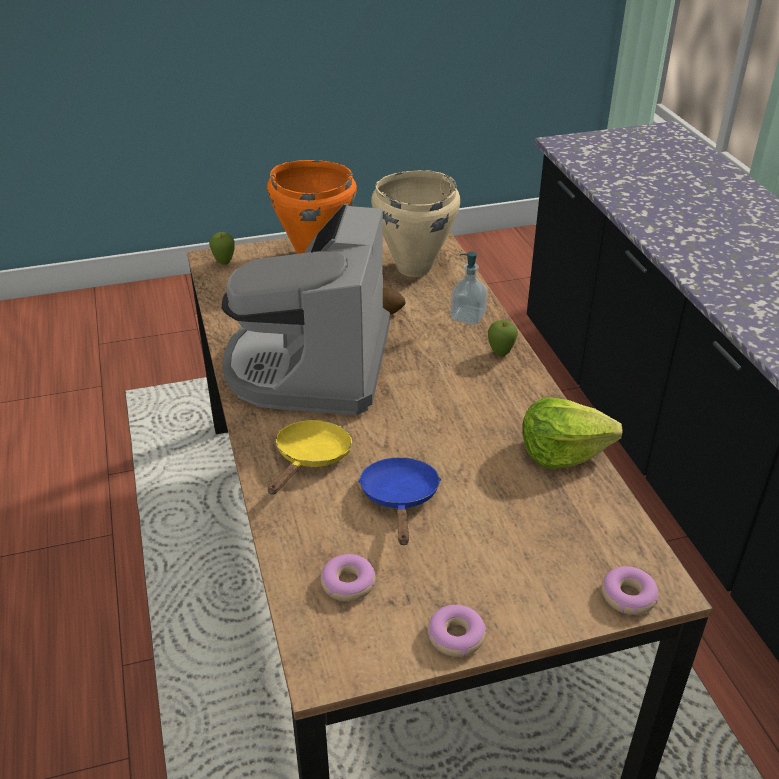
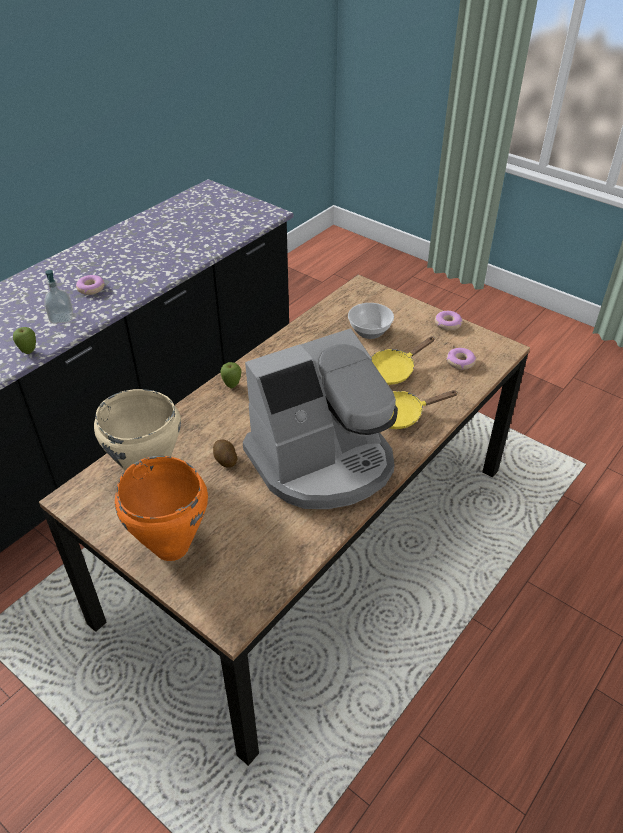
camera: 125 degrees left, 5 degrees up
apple [209,232,235,265] -> apple moved to [13,327,36,354]
blue frying pan [358,457,441,545] -> yellow frying pan [371,337,435,385]
soap dispenser [451,251,488,325] -> soap dispenser moved to [44,270,73,324]
lettuce [522,397,623,469] -> none
donut [601,566,659,615] -> donut moved to [76,275,105,295]
none -> bowl [348,303,394,339]

